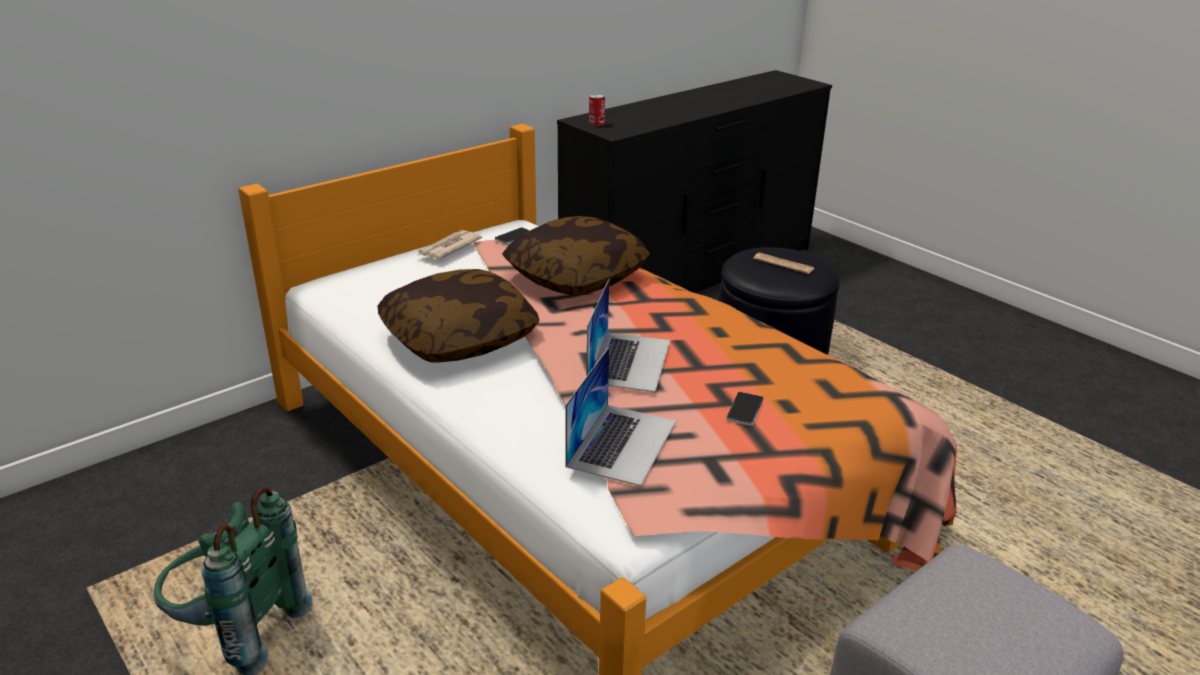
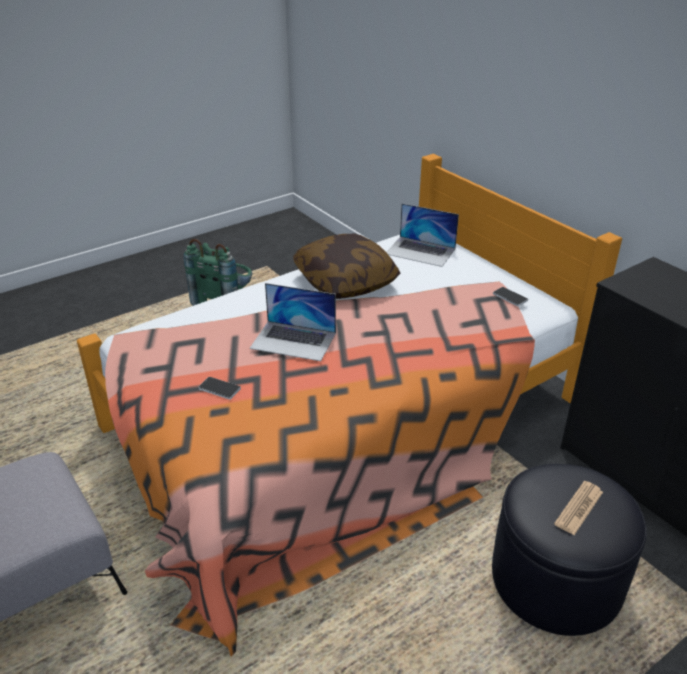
camera: 95 degrees right, 5 degrees up
newspaper [418,230,482,259] -> none
pillow [502,216,650,296] -> none
laptop [565,347,676,486] -> laptop moved to [386,203,459,267]
can [589,94,605,126] -> none

